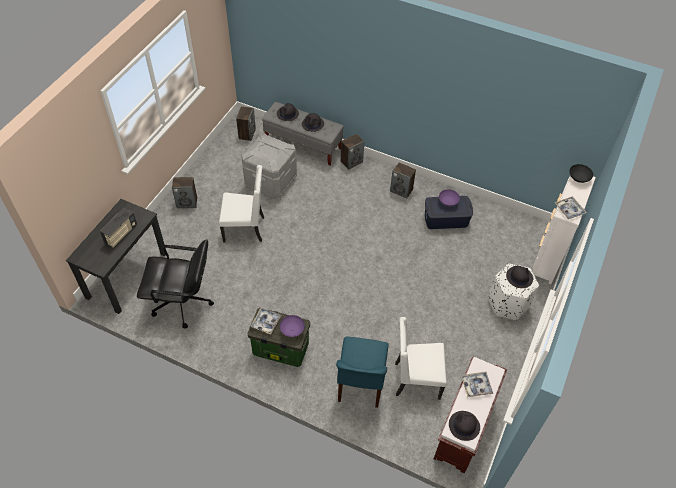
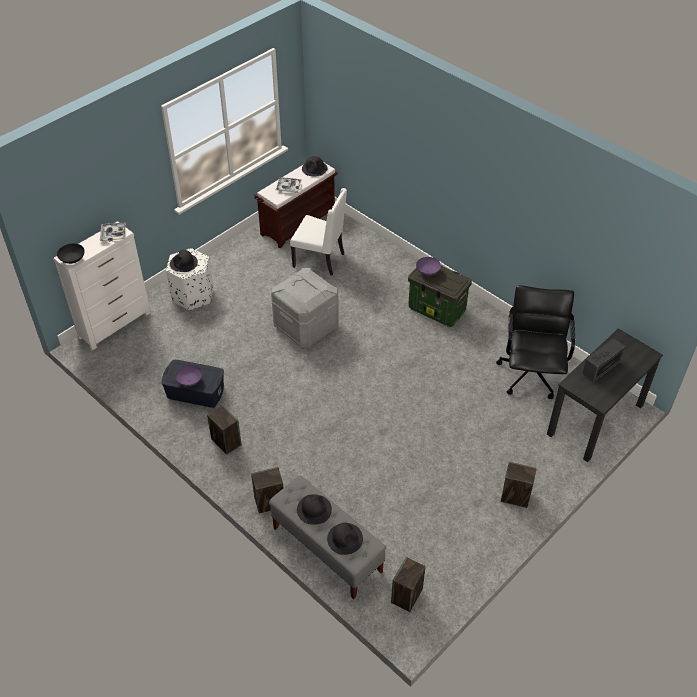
camera: 160 degrees left, 5 degrees down
black office chair [137,239,214,328] -> black office chair turned 75 degrees clockwise [496,285,575,399]
white chair [219,165,264,243] -> none
grey storage box [241,134,297,199] -> grey storage box moved to [271,268,339,347]
tray [251,308,281,334] -> none
blue chair [336,336,389,408] -> none

